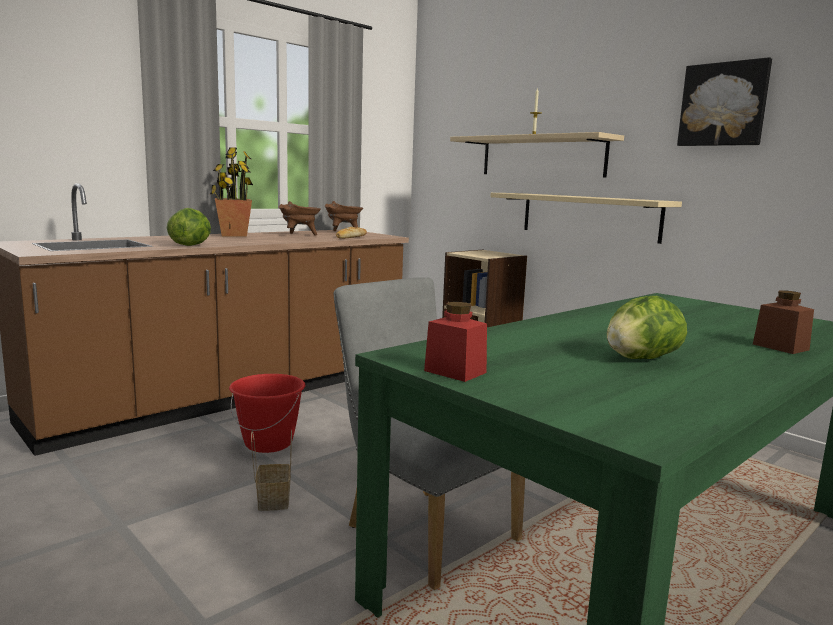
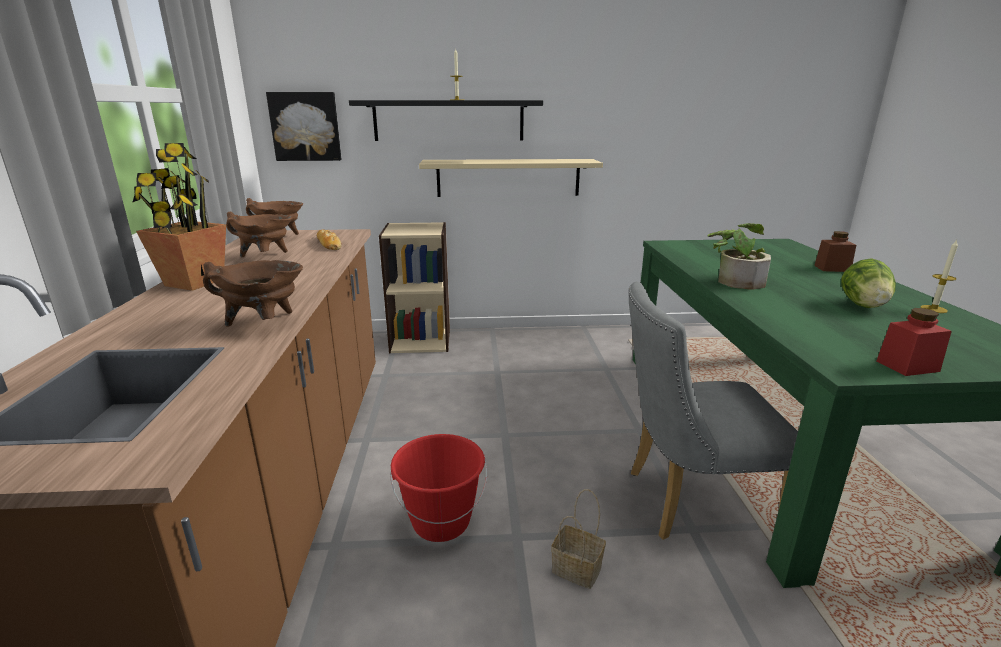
camera: 50 degrees left, 10 degrees up
lettuce [167,208,211,246] -> brown cooking pot [203,260,303,327]
beige shelf [450,132,624,177] -> black shelf [349,100,543,141]
picture [677,57,772,146] -> picture moved to [266,92,342,161]
none -> potted plant [707,223,771,290]
none -> candle [921,240,958,313]

